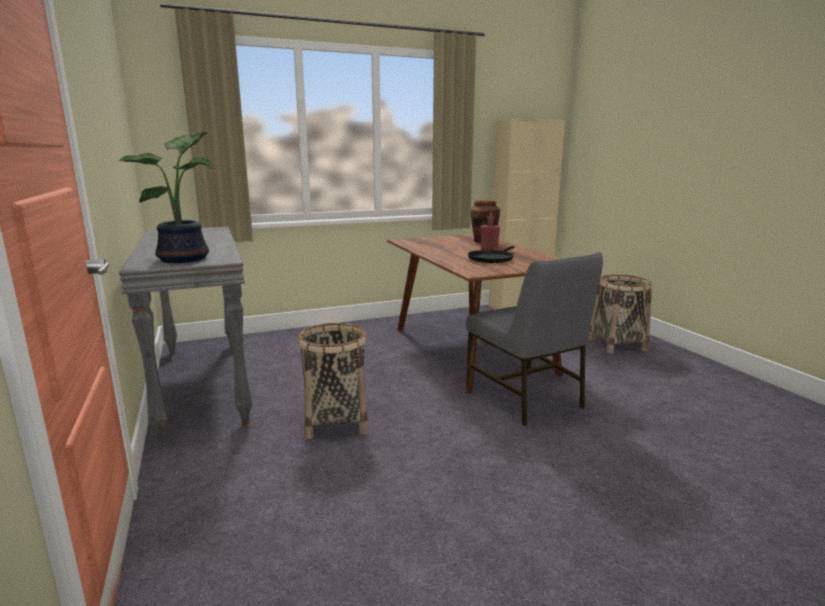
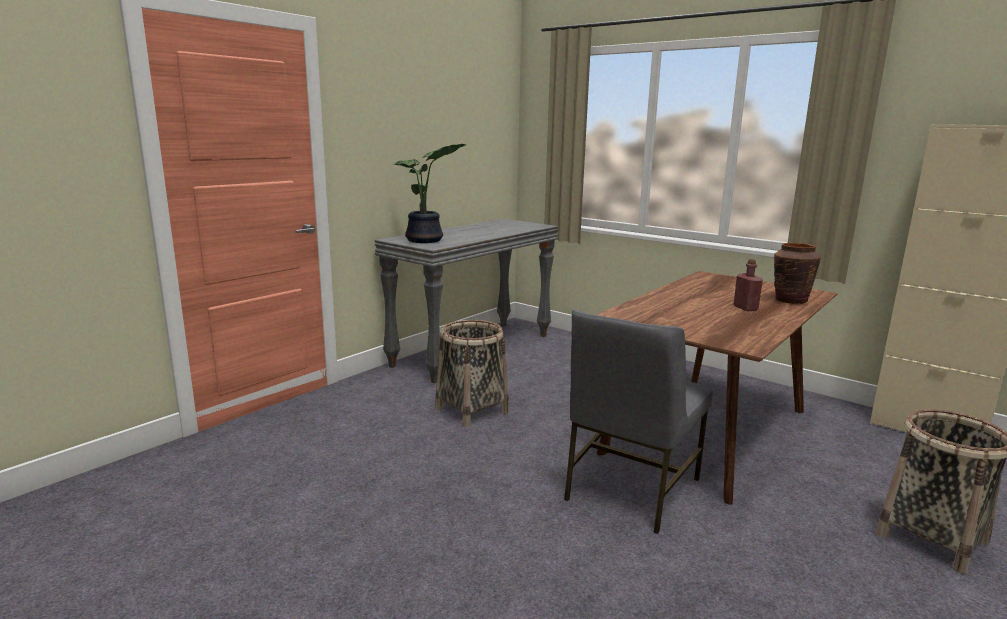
camera: 60 degrees right, 0 degrees up
black frying pan [468,246,515,263] -> none

